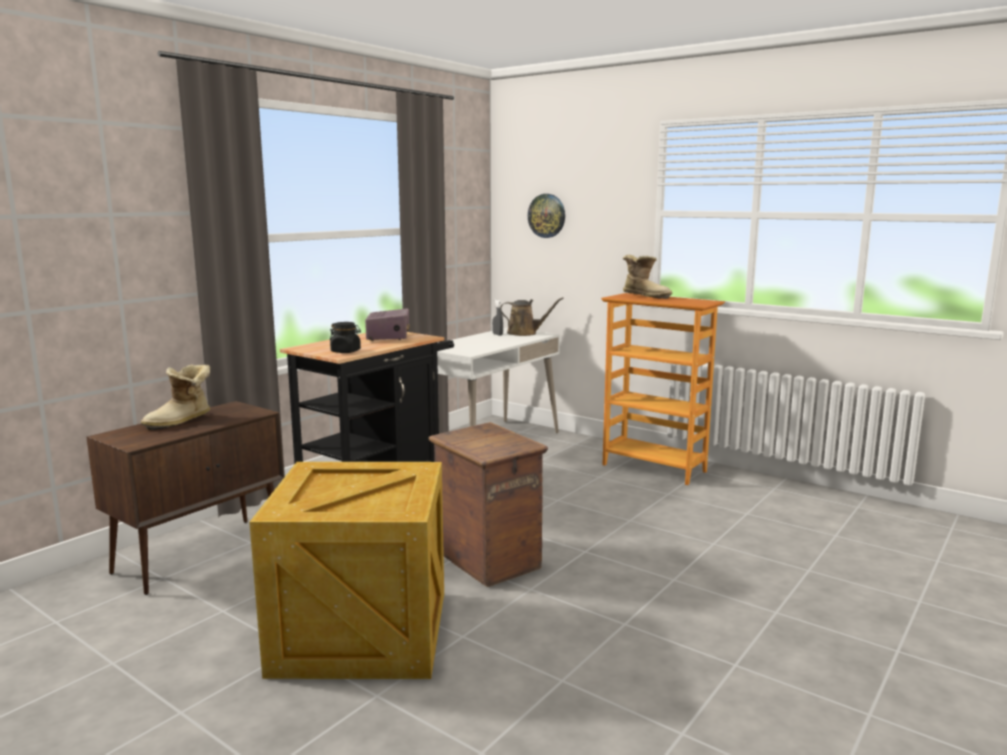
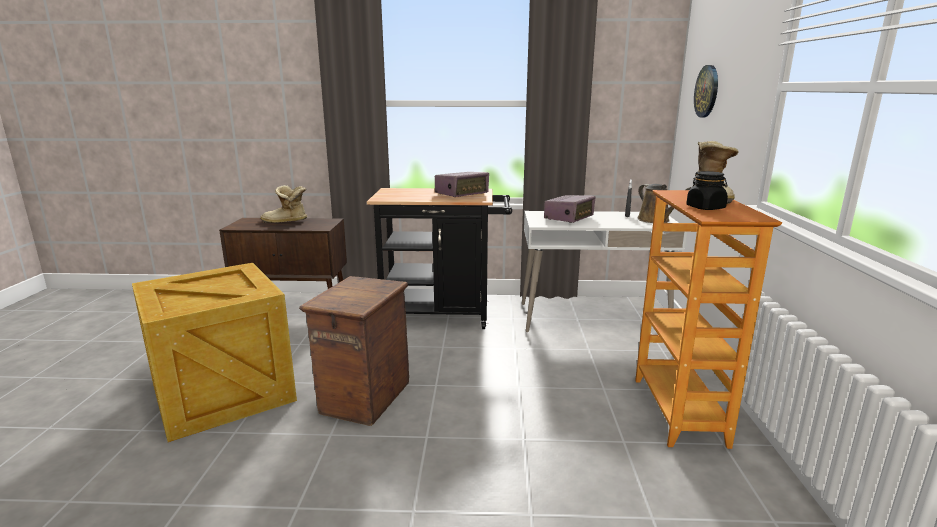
camera: 55 degrees right, 5 degrees up
black jar [330,322,361,353] -> black jar moved to [687,171,728,210]
none -> radio [544,195,595,223]

